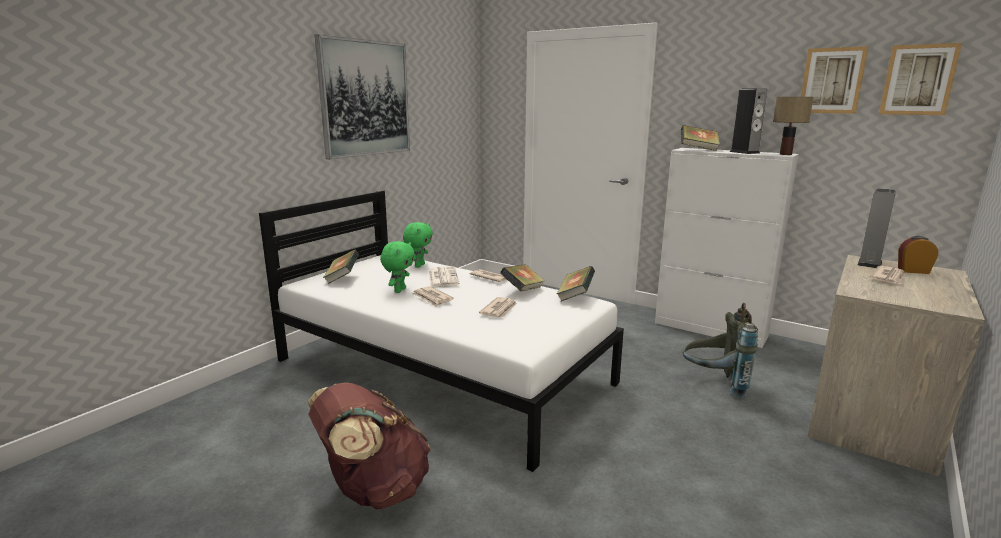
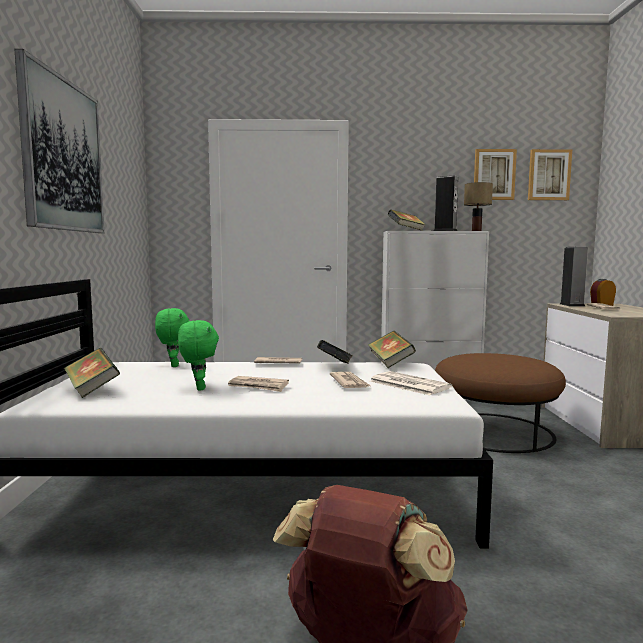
camera: 35 degrees left, 10 degrees down
newspaper [429,266,460,287] -> newspaper moved to [370,371,452,395]
grey backpack [682,303,758,398] -> brown ottoman [435,353,566,453]

